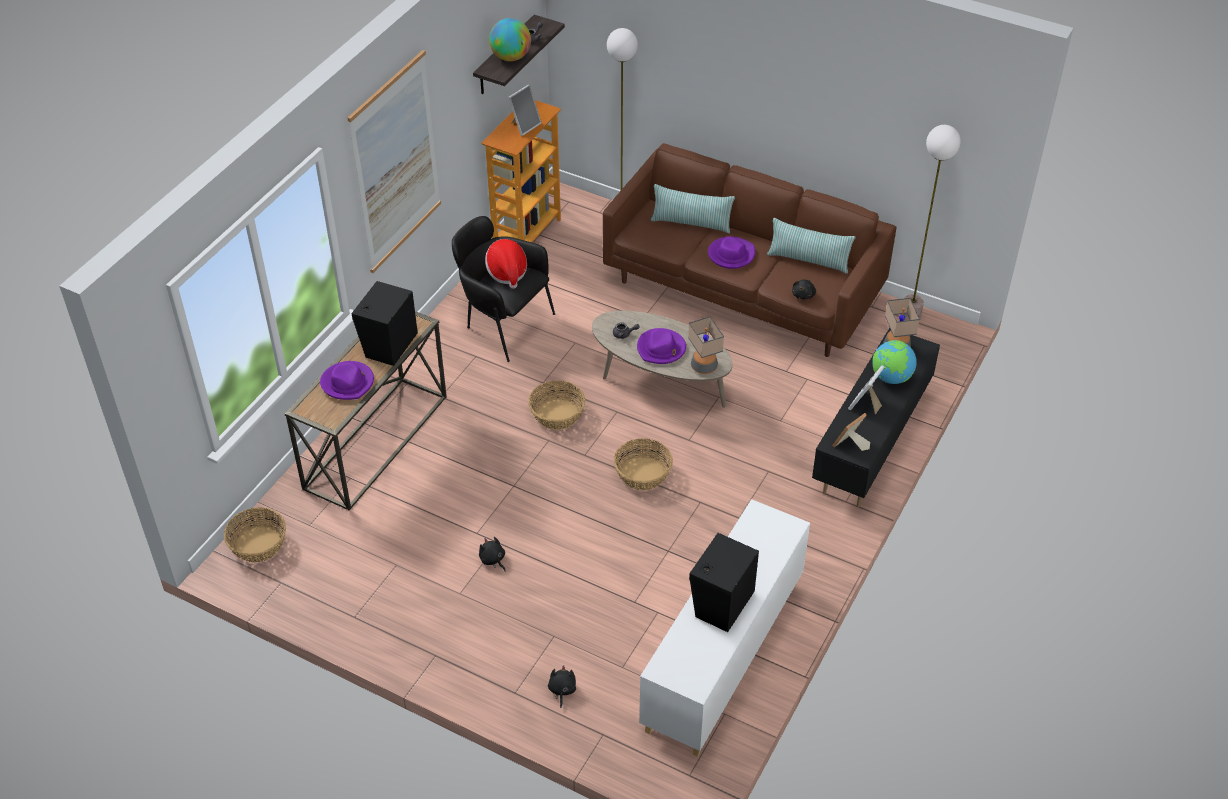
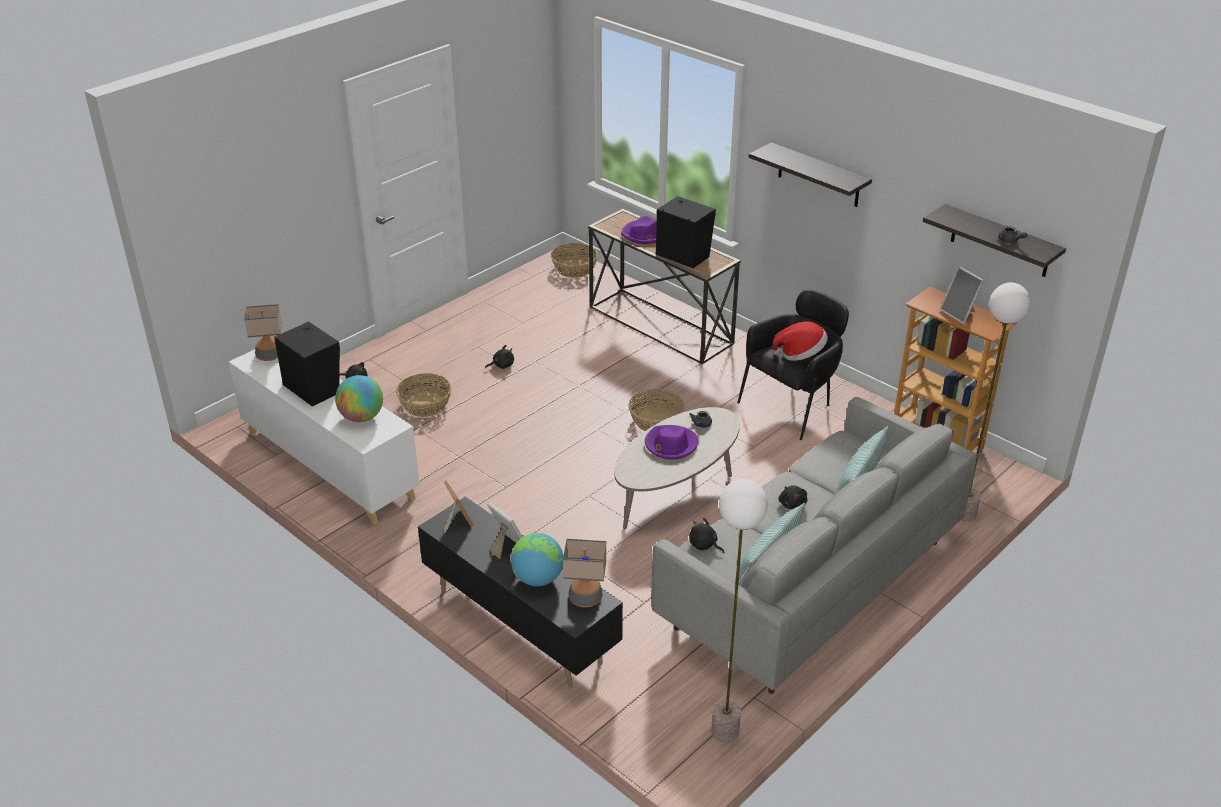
camera: 105 degrees right, 10 degrees down
picture [348,50,441,273] -> shelf [749,142,872,207]
globe [489,18,531,61] -> globe moved to [335,375,383,422]
brown sofa [603,143,897,357] -> grey sofa [651,397,977,694]
basket [614,438,673,490] -> basket moved to [396,373,451,417]
table lamp [688,316,724,374] -> table lamp moved to [244,304,282,361]
purple hat [708,236,755,269] -> black plush toy [778,485,807,509]

